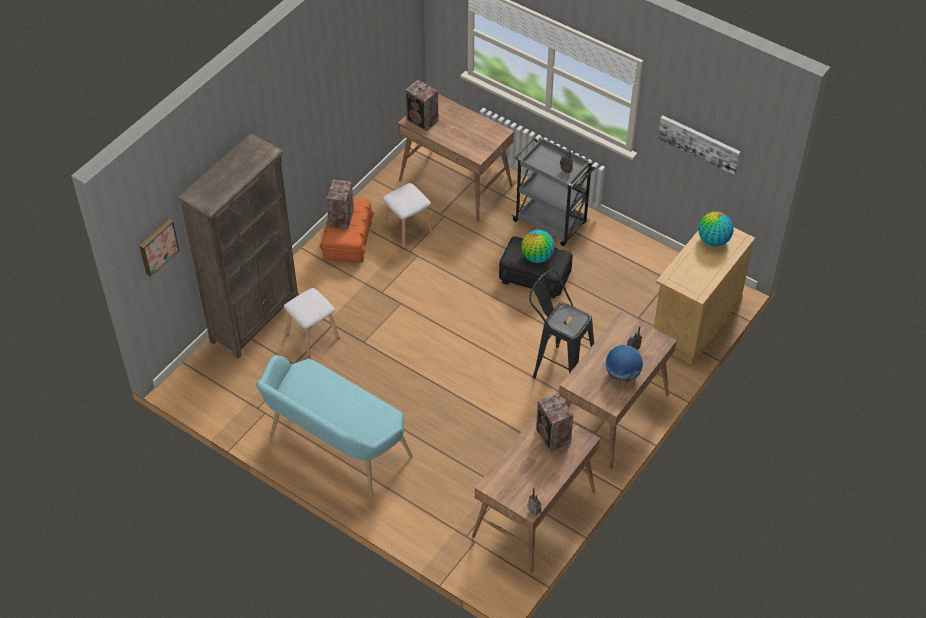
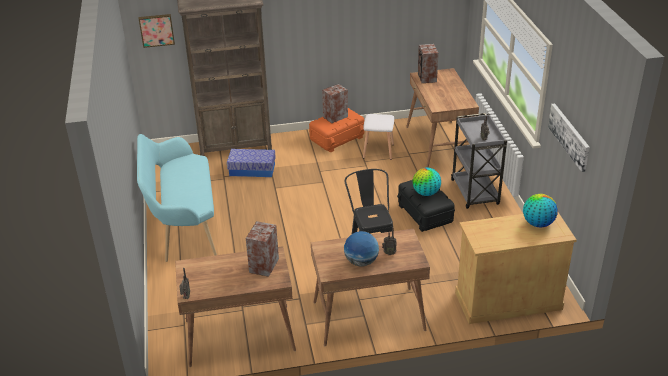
camera: 45 degrees right, 15 degrees down
white stool [284,288,340,357] -> storage box [227,149,276,177]

